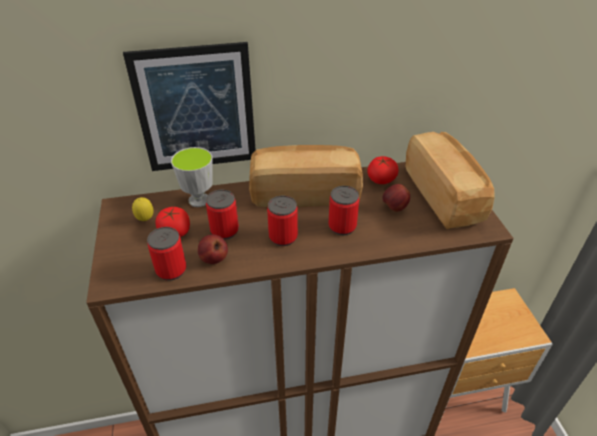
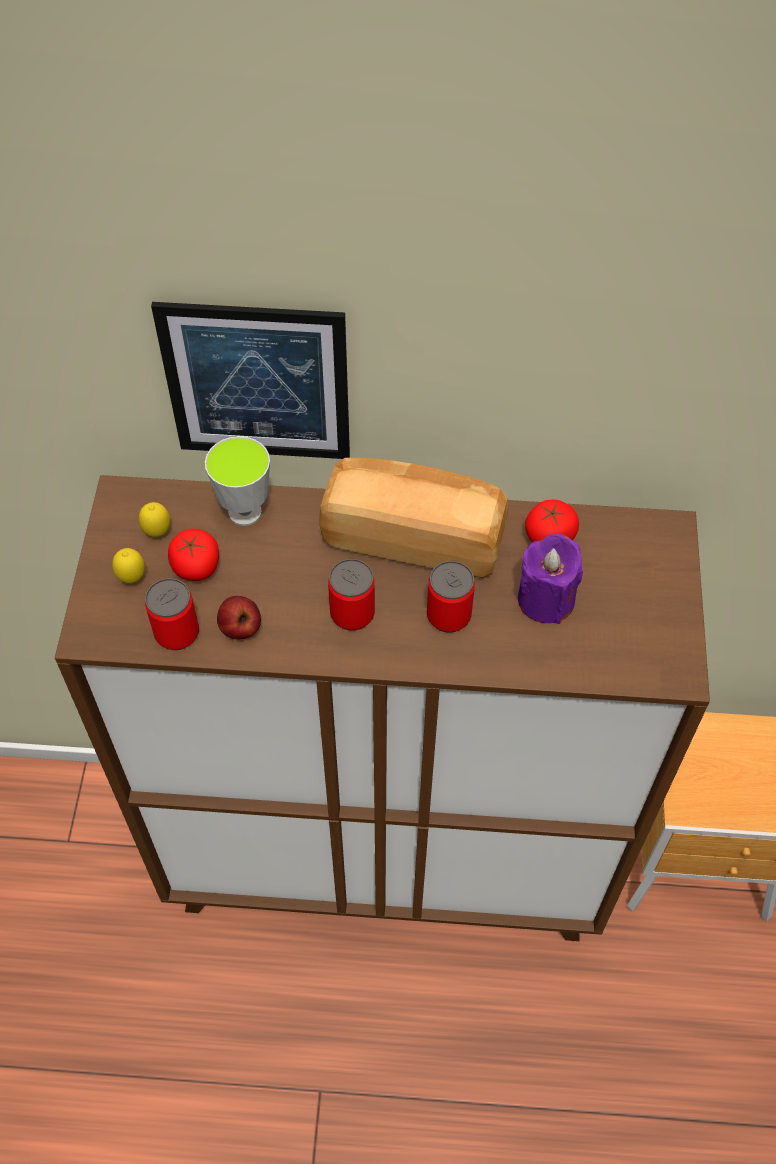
camera: 15 degrees right, 15 degrees up
can [206,190,239,240] -> none
apple [382,184,410,212] -> purple candle [518,533,583,624]
bread [406,132,494,229] -> none
none -> lemon [112,548,145,584]

